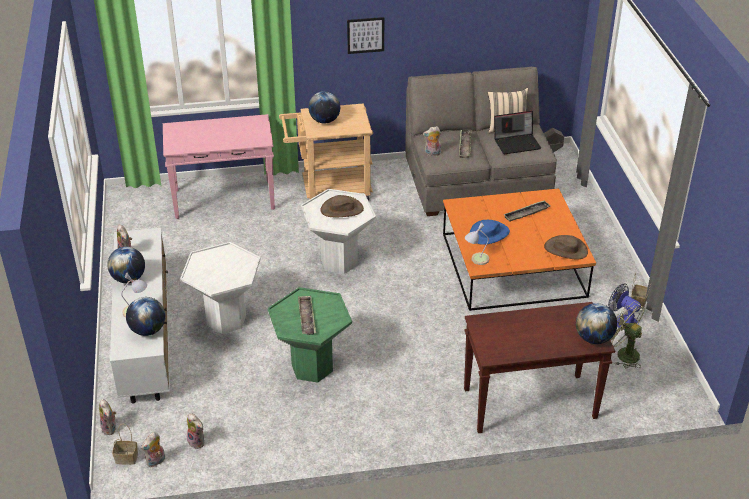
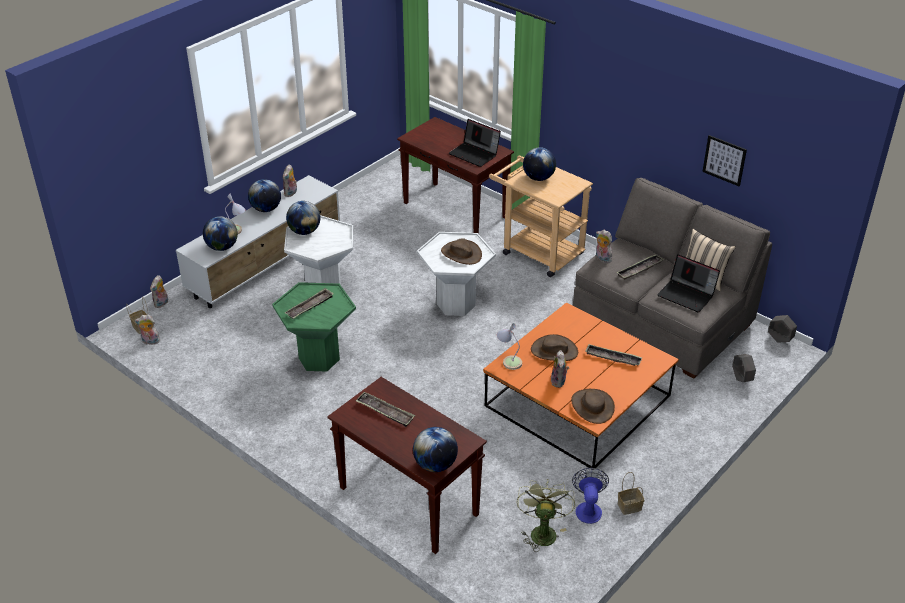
camera: 50 degrees right, 0 degrees up
pink console table [163,114,275,219] -> brown console table [397,117,514,234]
plush toy [187,413,204,449] -> plush toy moved to [551,350,569,388]
picture [347,17,384,54] -> picture moved to [702,135,747,186]
blue hat [470,220,510,245] -> brown hat [531,334,578,361]
none -> globe [286,201,320,235]
none -> tray [356,392,415,427]
none -> laptop [449,119,501,167]
none -> grey planter [732,354,756,382]

